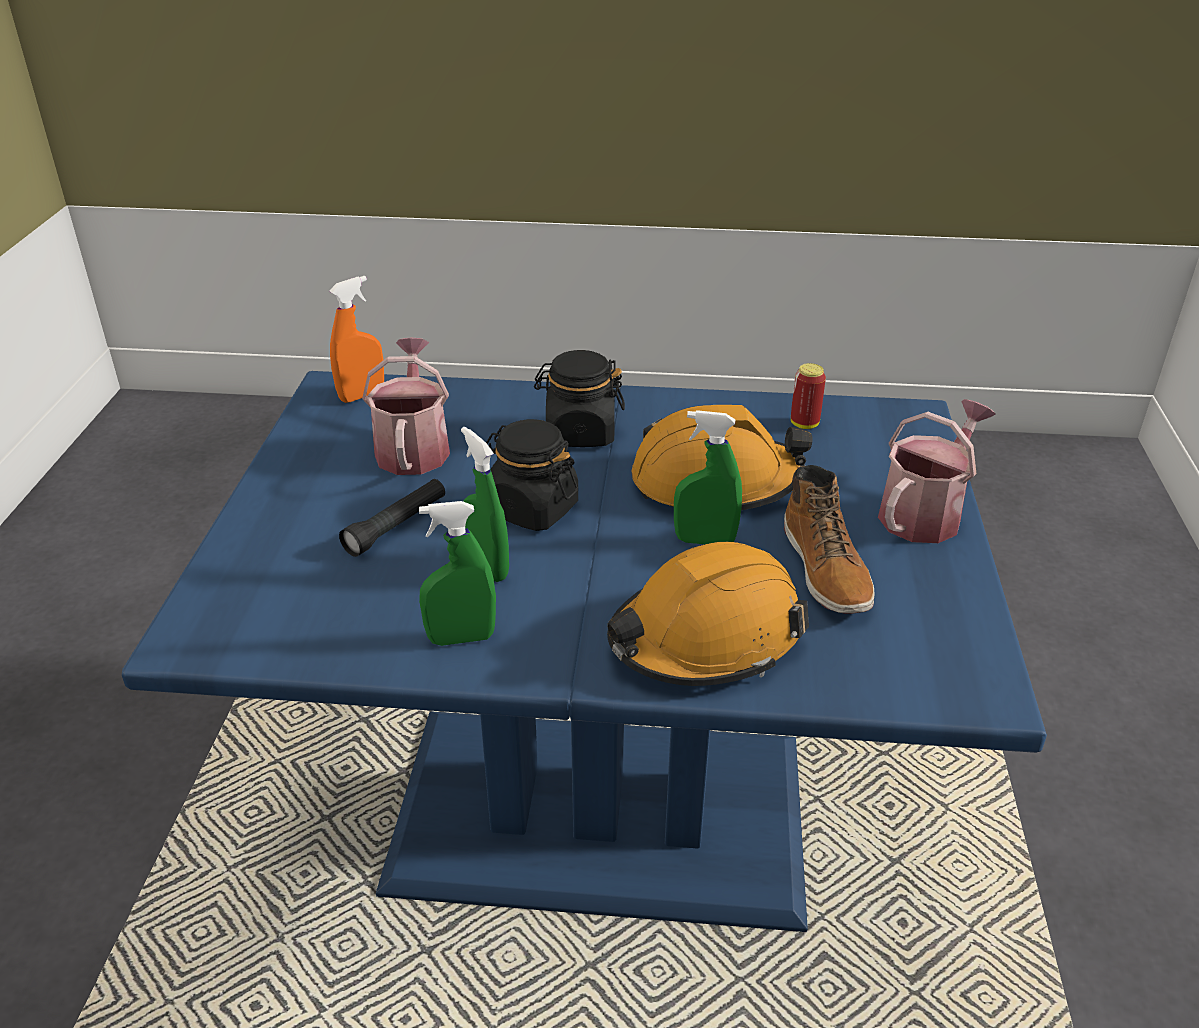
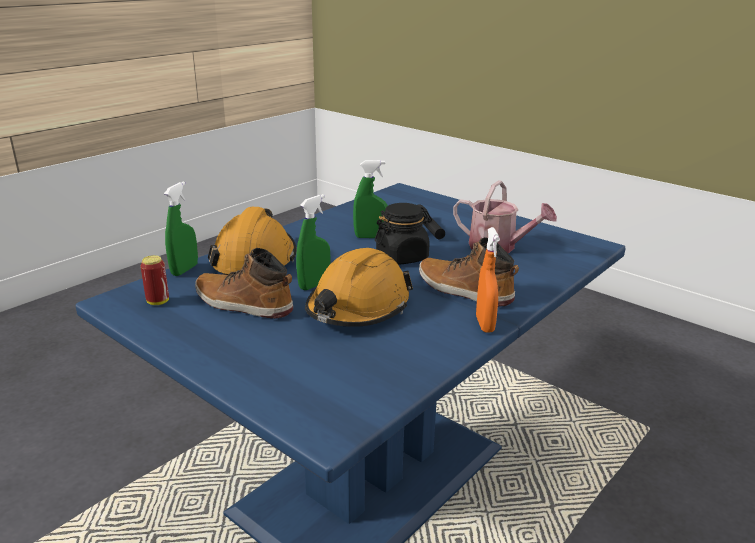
camera: 125 degrees right, 10 degrees down
orange spray bottle [329,276,384,403] -> orange spray bottle moved to [476,227,500,333]
green spray bottle [419,501,496,646] -> green spray bottle moved to [164,182,198,276]
black jar [534,350,625,447] -> boot [419,237,519,306]
can [791,363,826,429] -> can moved to [141,255,169,305]
watering can [878,399,996,543] -> none

